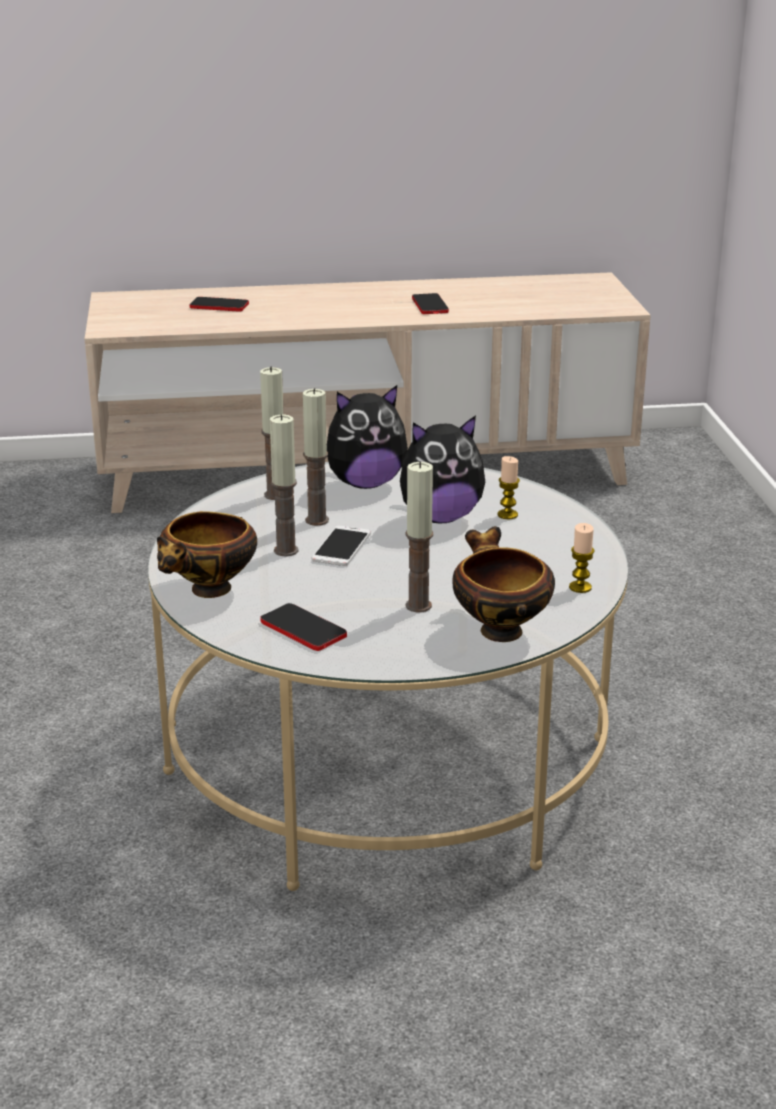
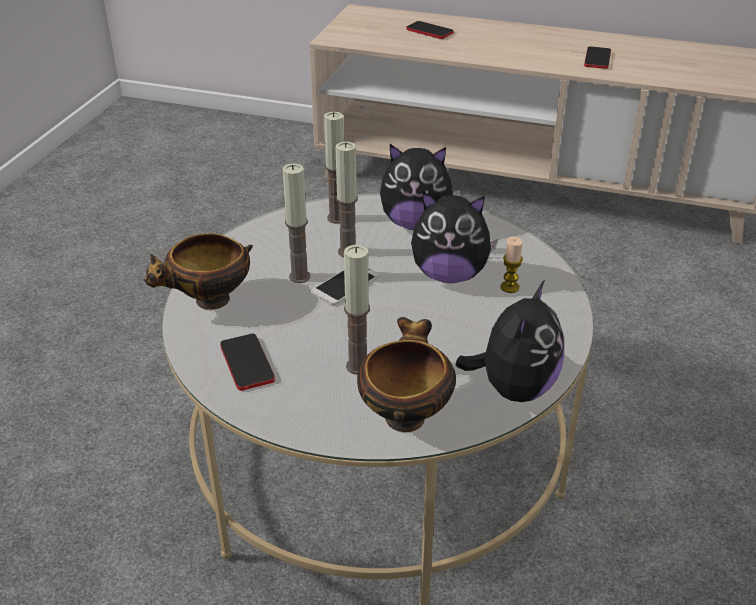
camera: 25 degrees right, 10 degrees up
candle [569,523,595,593] -> plush toy [456,280,564,402]

